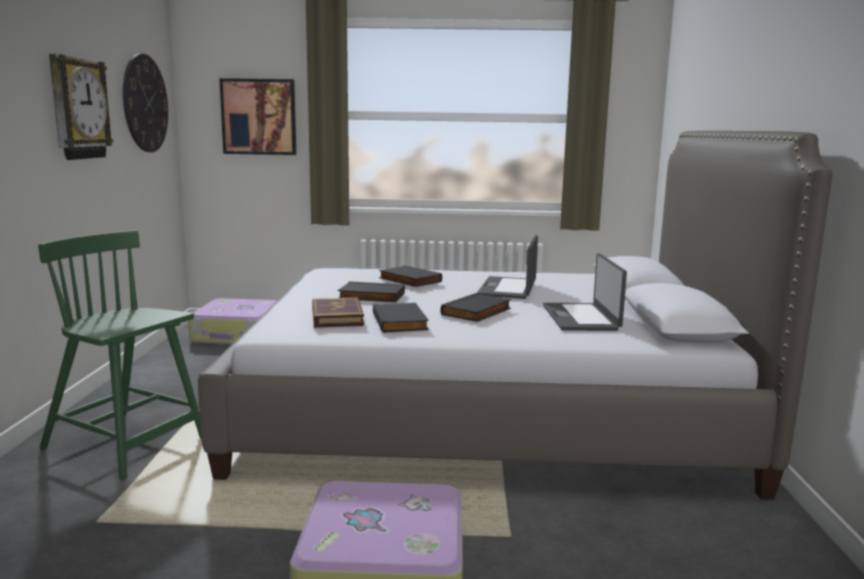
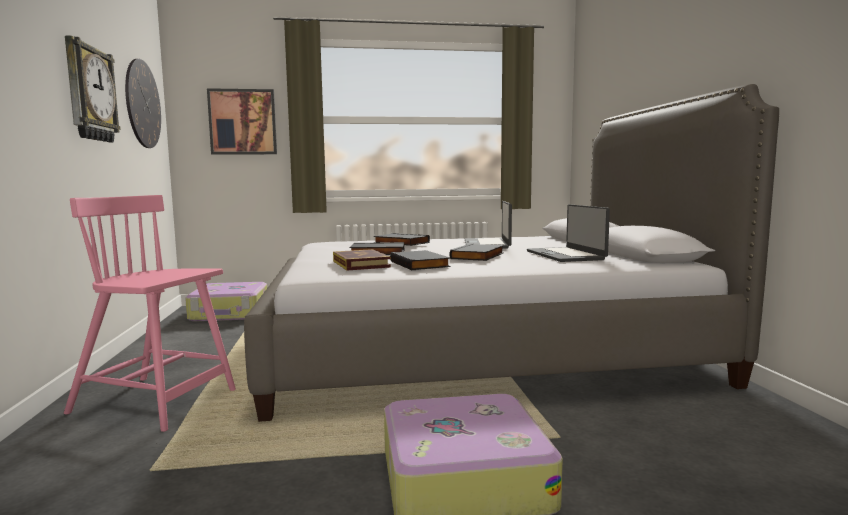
camera: 10 degrees left, 5 degrees down
green chair [38,230,201,480] -> pink chair [64,195,236,432]

